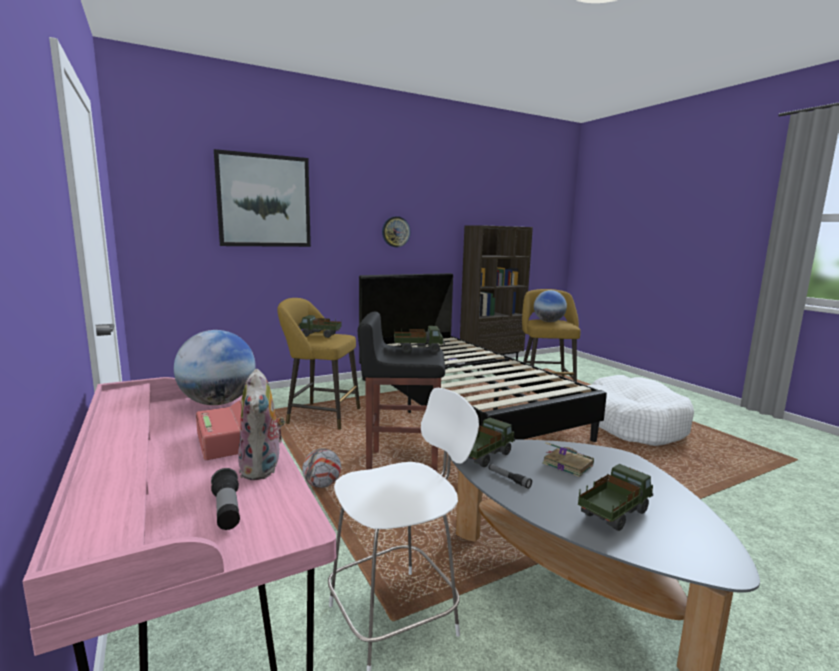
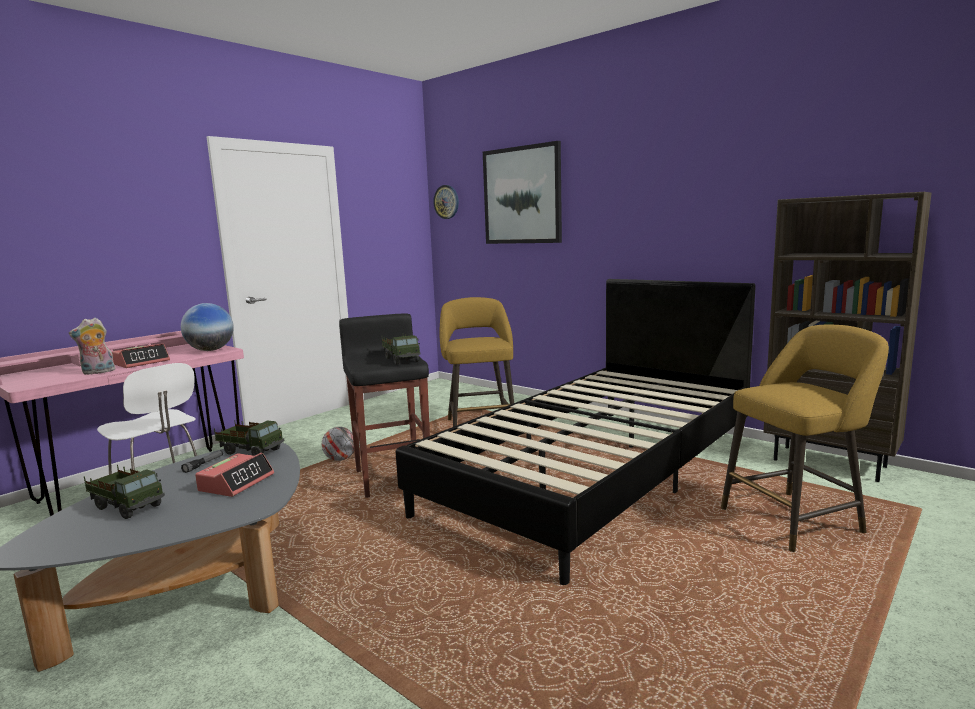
camera: 70 degrees right, 0 degrees up
flashlight [211,468,240,530] -> none
toy truck [299,315,342,338] -> none
wall clock [382,216,411,247] -> wall clock moved to [433,185,459,219]
globe [534,290,567,322] -> none
book [542,442,594,477] -> alarm clock [195,453,274,497]
white dog bed [587,375,694,446] -> none

